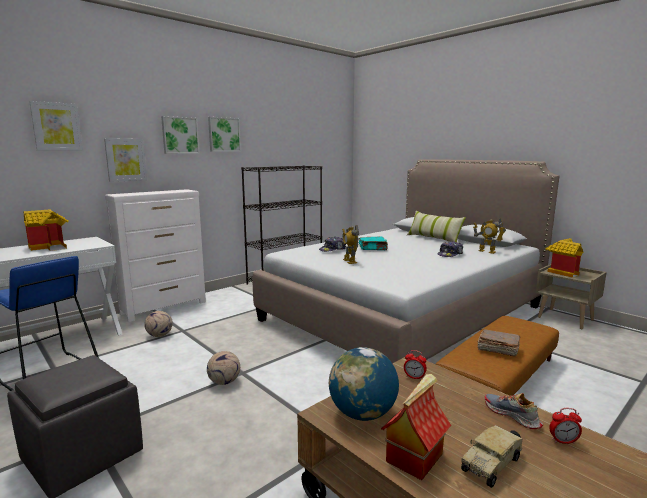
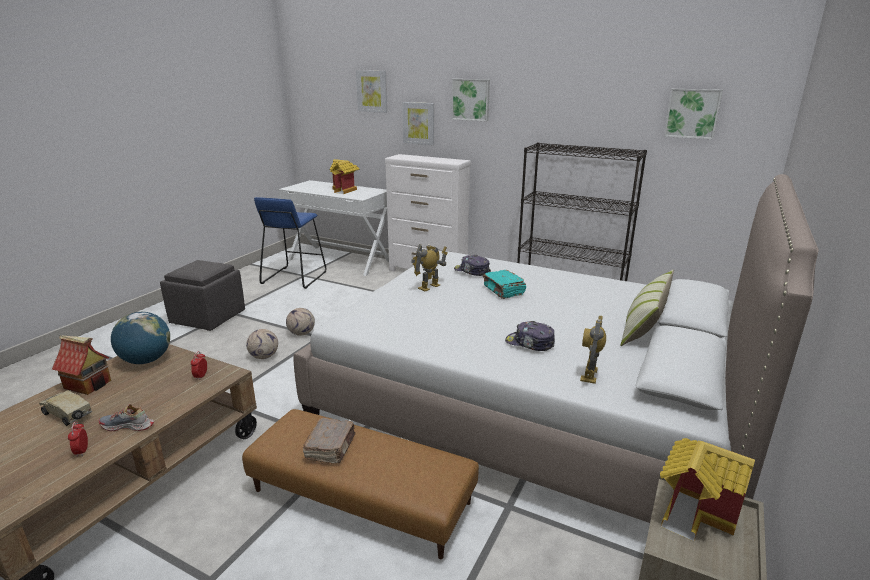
camera: 70 degrees right, 10 degrees up
football [144,311,173,337] -> football moved to [246,329,278,359]
picture [208,117,241,152] -> picture moved to [664,89,723,139]
shoe [485,393,543,429] -> shoe turned 120 degrees counterclockwise [98,404,154,431]

